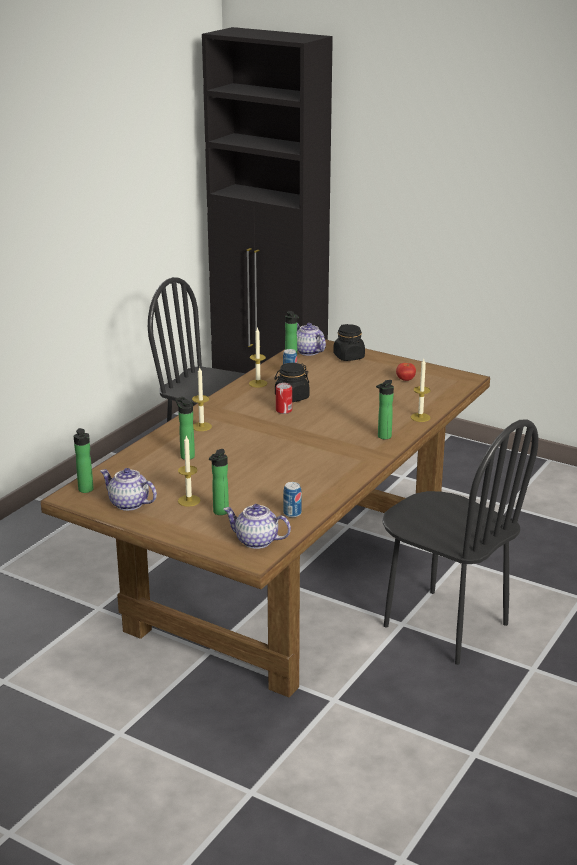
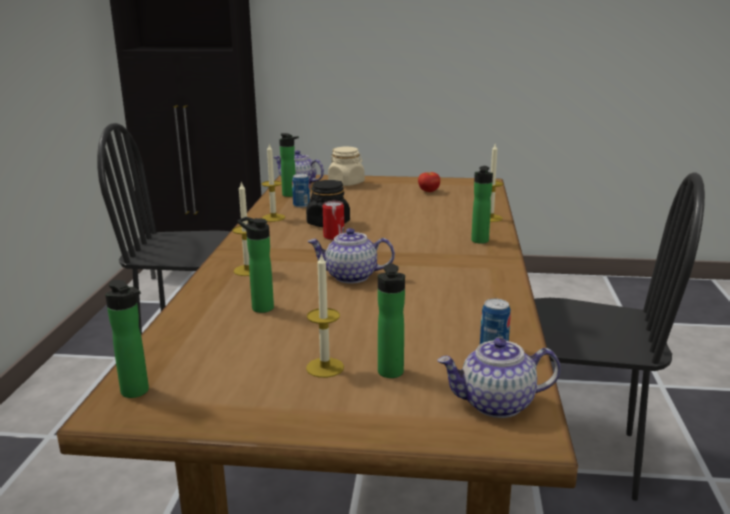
camera: 25 degrees left, 5 degrees down
teapot [100,468,157,511] -> teapot moved to [307,228,395,284]
black jar [333,324,365,361] -> beige jar [328,147,365,186]

